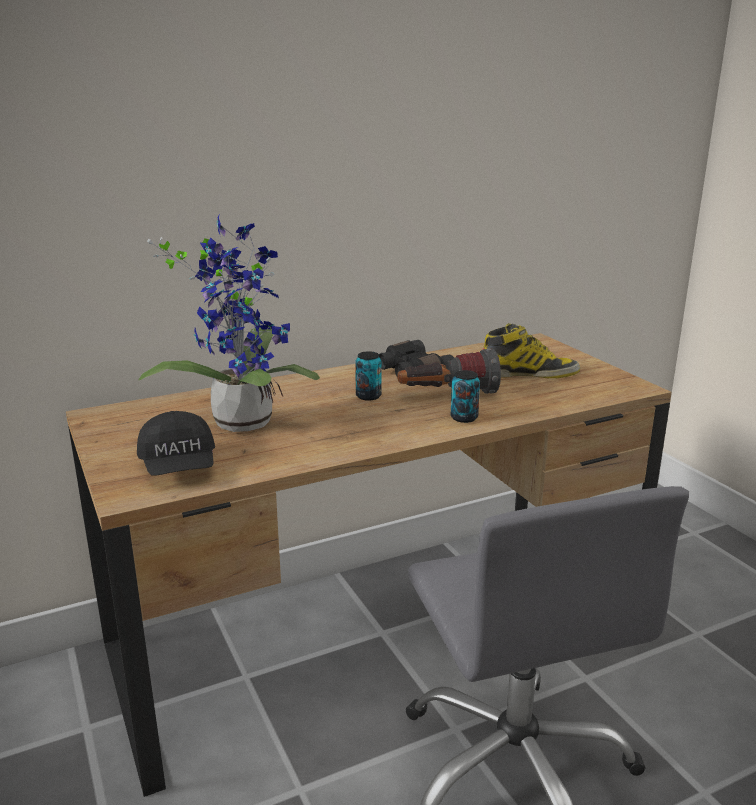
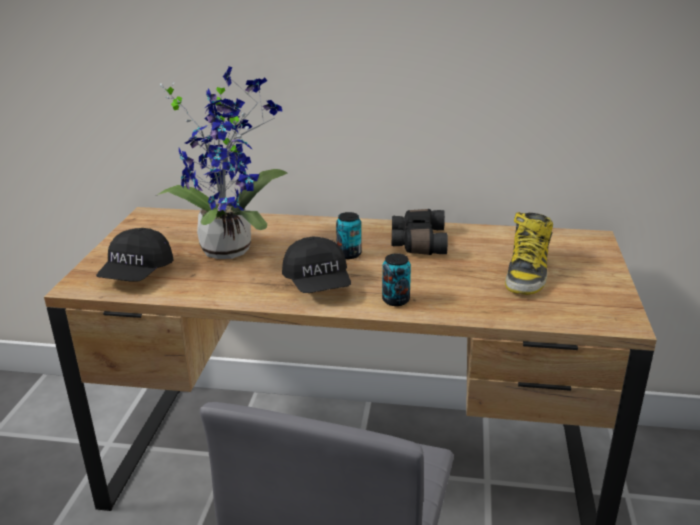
camera: 35 degrees right, 5 degrees up
flashlight [397,348,501,394] -> none
boot [483,323,580,378] -> boot turned 75 degrees clockwise [505,212,553,295]
none -> black cap [282,237,351,293]

